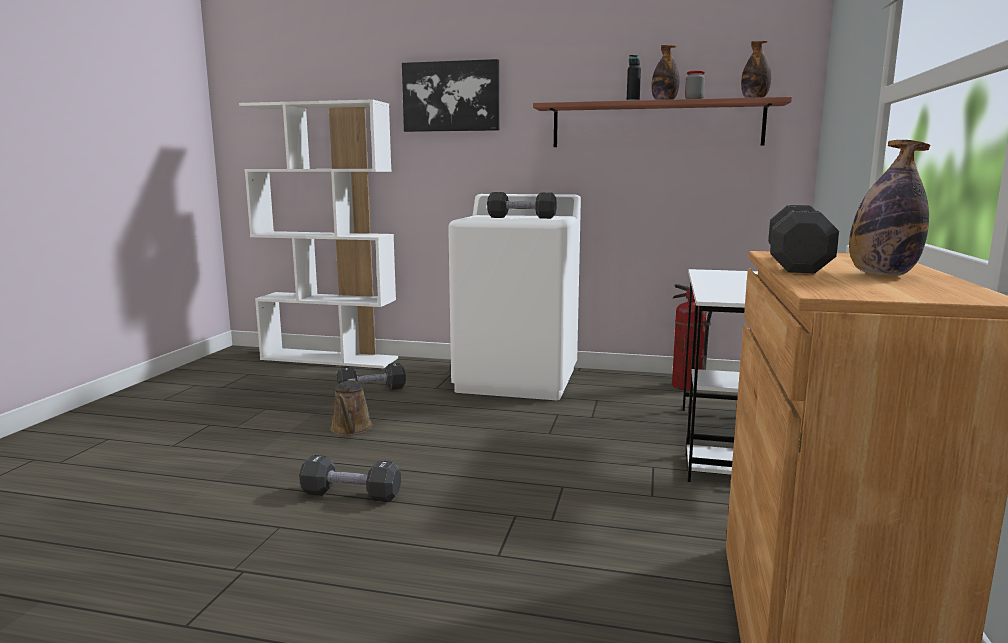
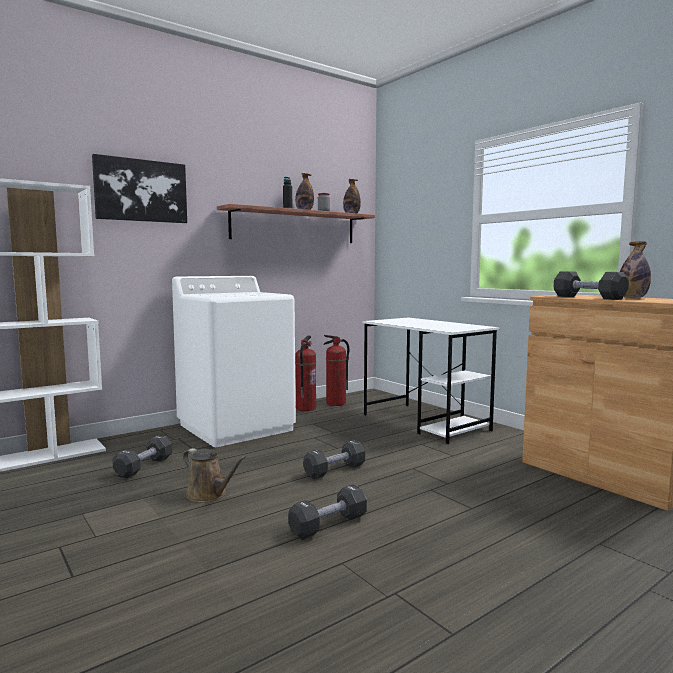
camera: 50 degrees left, 5 degrees down
black dumbbell [487,192,557,219] -> black dumbbell moved to [303,440,365,479]
none -> fire extinguisher [295,336,316,411]

